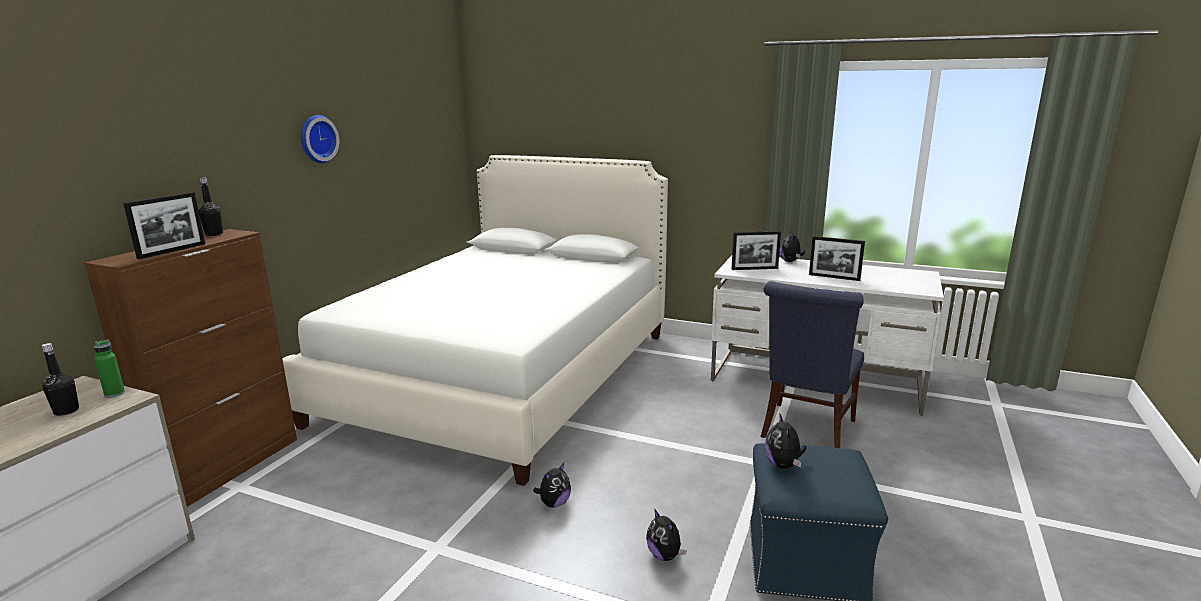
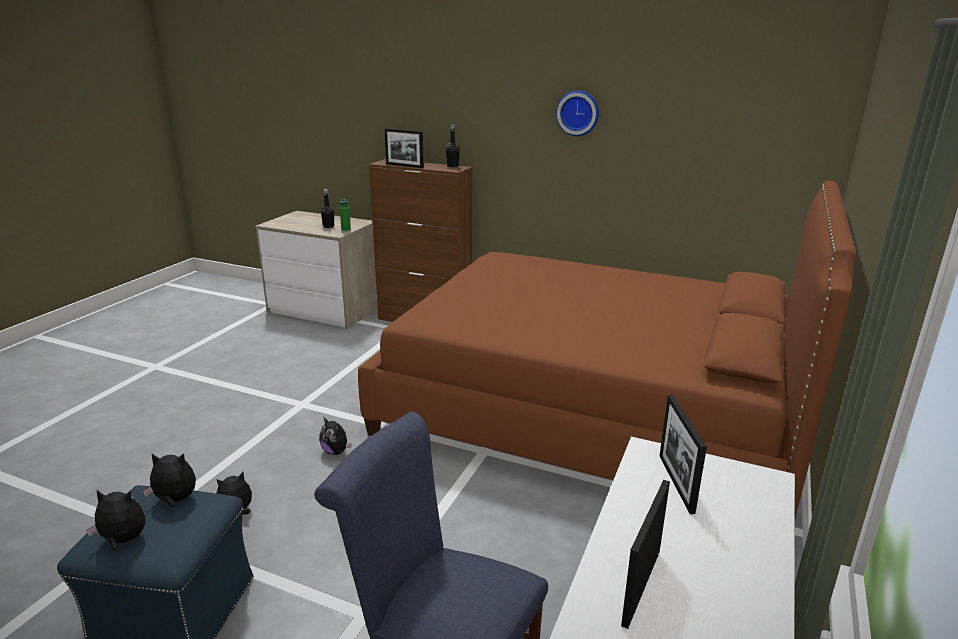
camera: 90 degrees right, 5 degrees up
white bed [282,155,668,486] -> brown bed [358,181,856,518]
plush toy [780,231,805,262] -> plush toy moved to [86,490,145,550]

